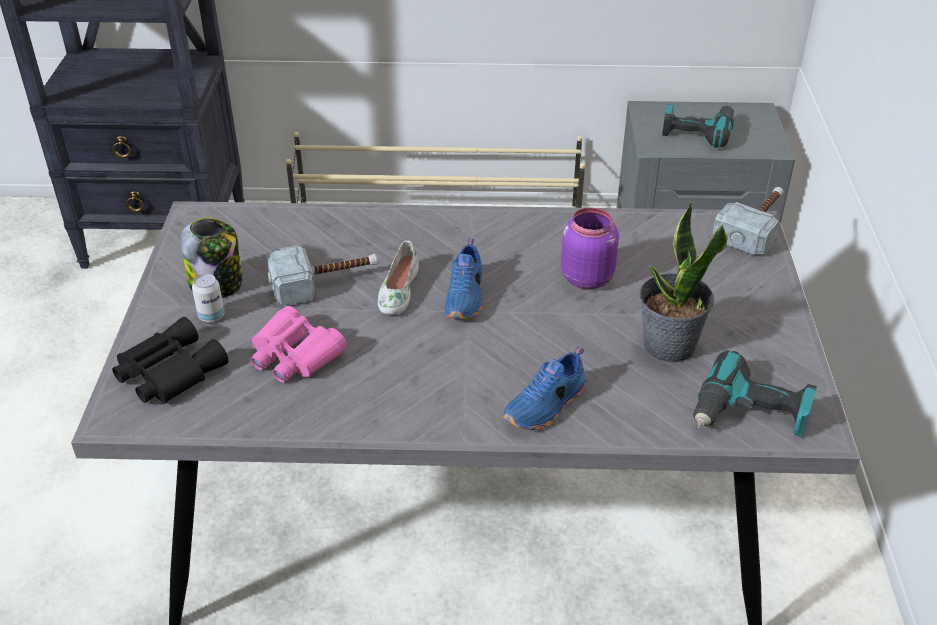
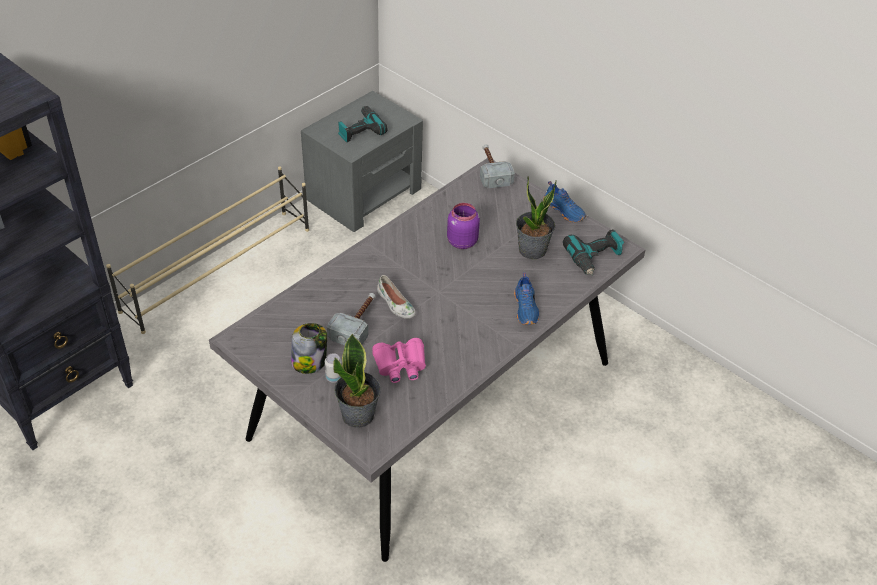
camera: 50 degrees left, 5 degrees up
black binoculars [112,317,228,404] -> potted plant [333,333,381,428]
blue shoe [444,238,483,319] -> blue shoe moved to [543,181,586,223]

